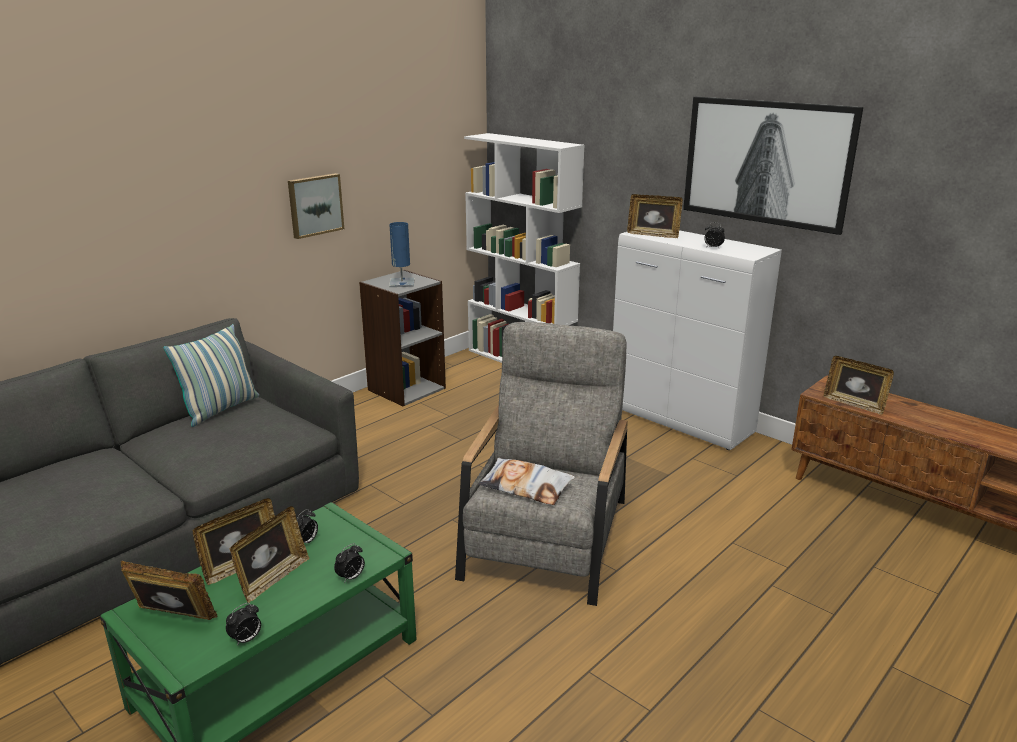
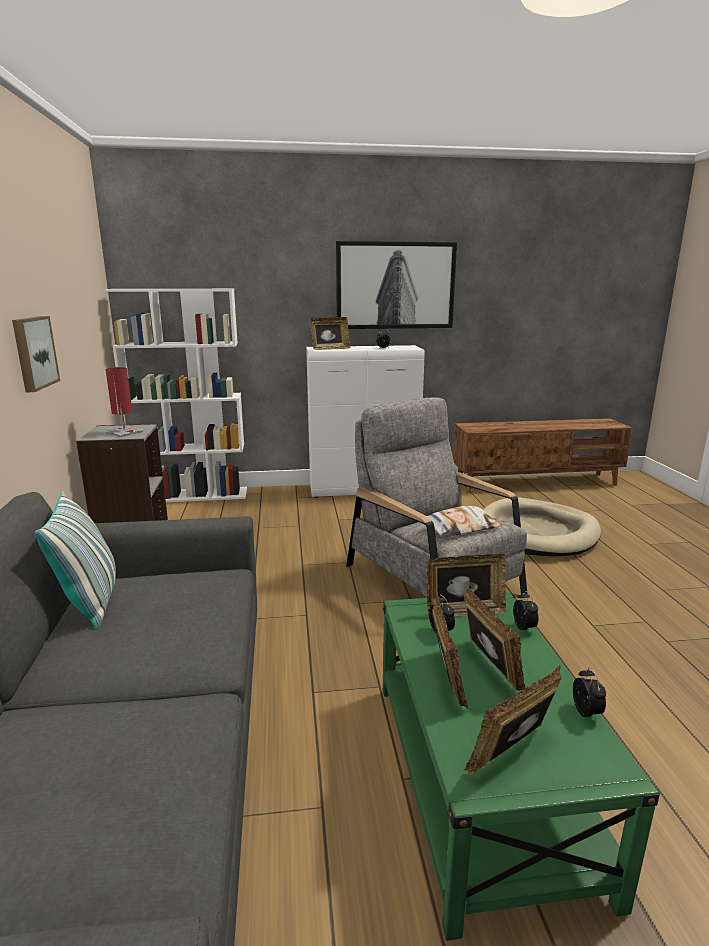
camera: 50 degrees left, 5 degrees down
blue table lamp [389,222,415,287] -> red table lamp [106,367,143,437]
picture frame [824,356,894,415] -> picture frame moved to [427,554,506,616]
none -> beige dog bed [483,497,601,556]

